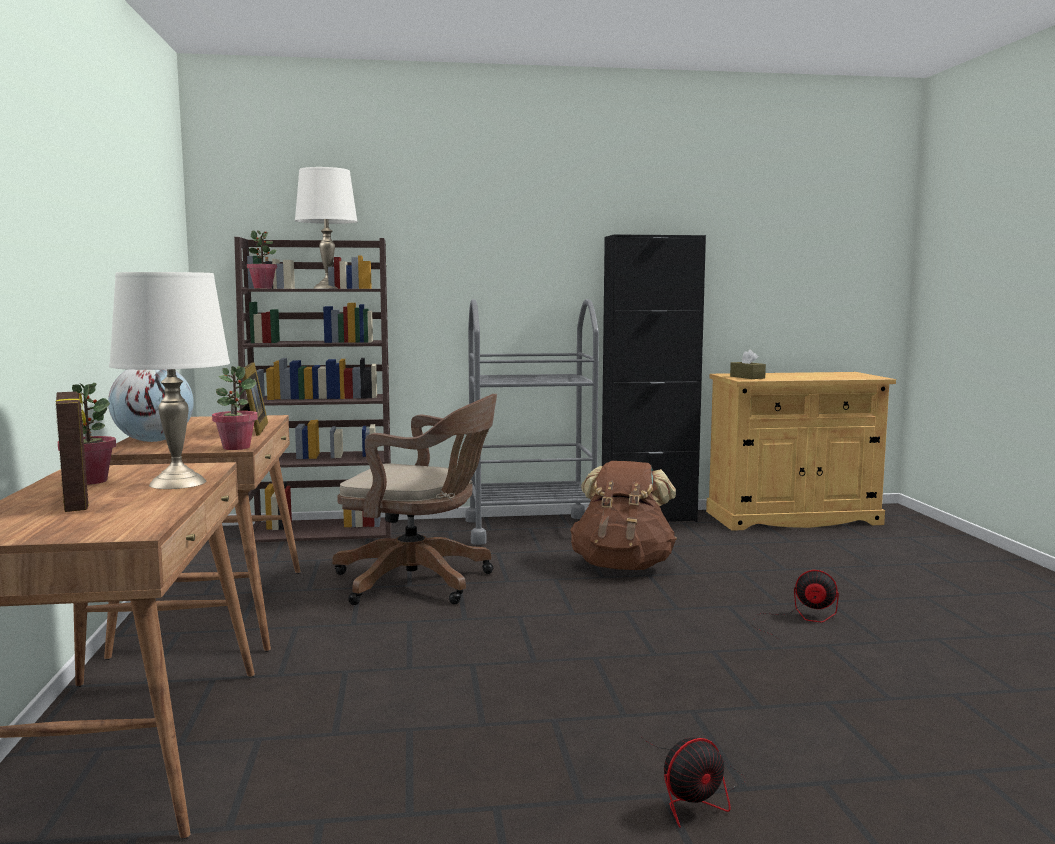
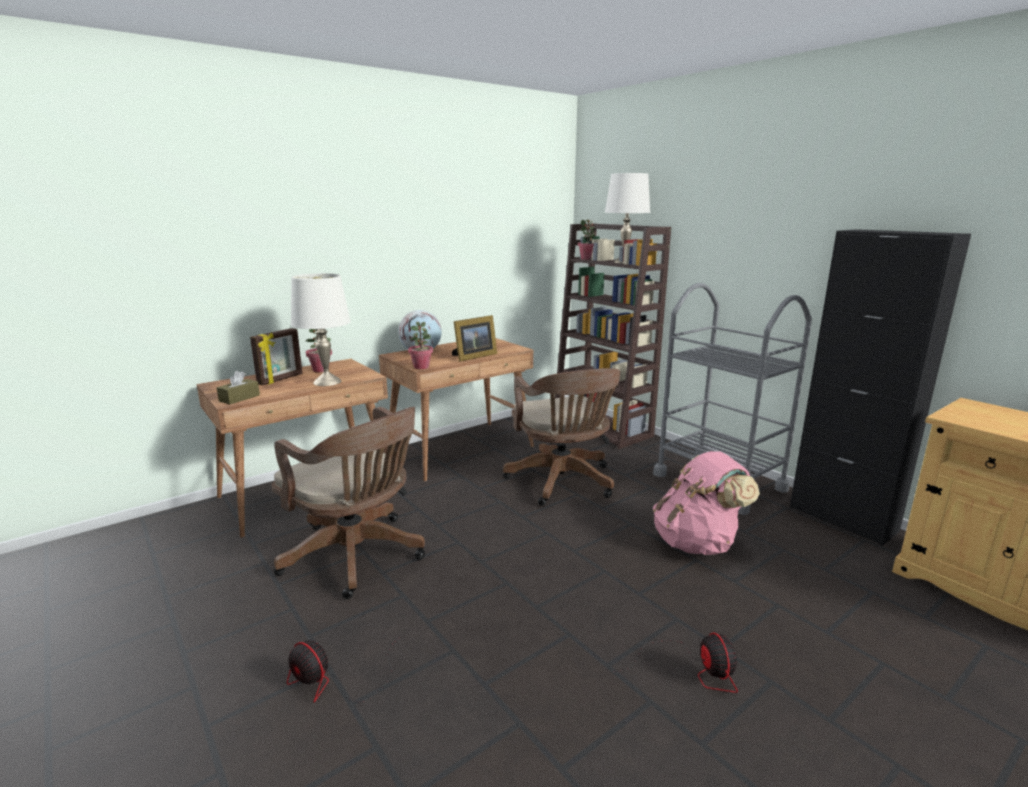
camera: 60 degrees right, 10 degrees up
brown backpack [570,461,677,570] -> pink backpack [653,451,760,555]
brown tissue box [730,349,766,379] -> brown tissue box moved to [217,371,260,404]
none -> brown office chair [272,407,425,599]

